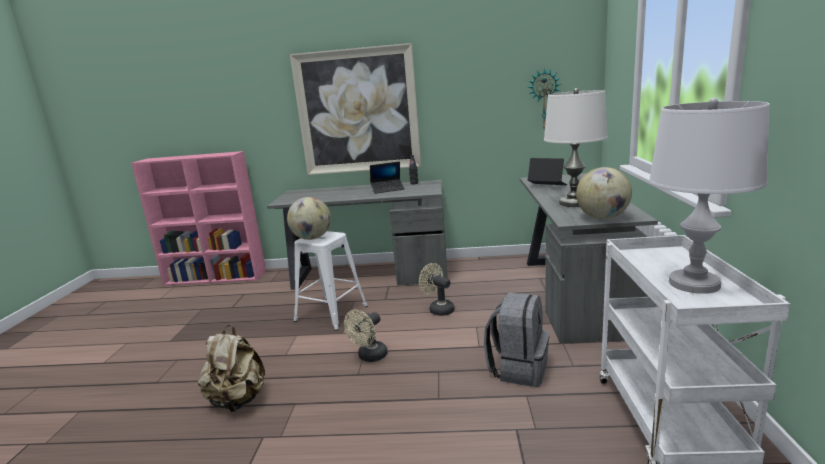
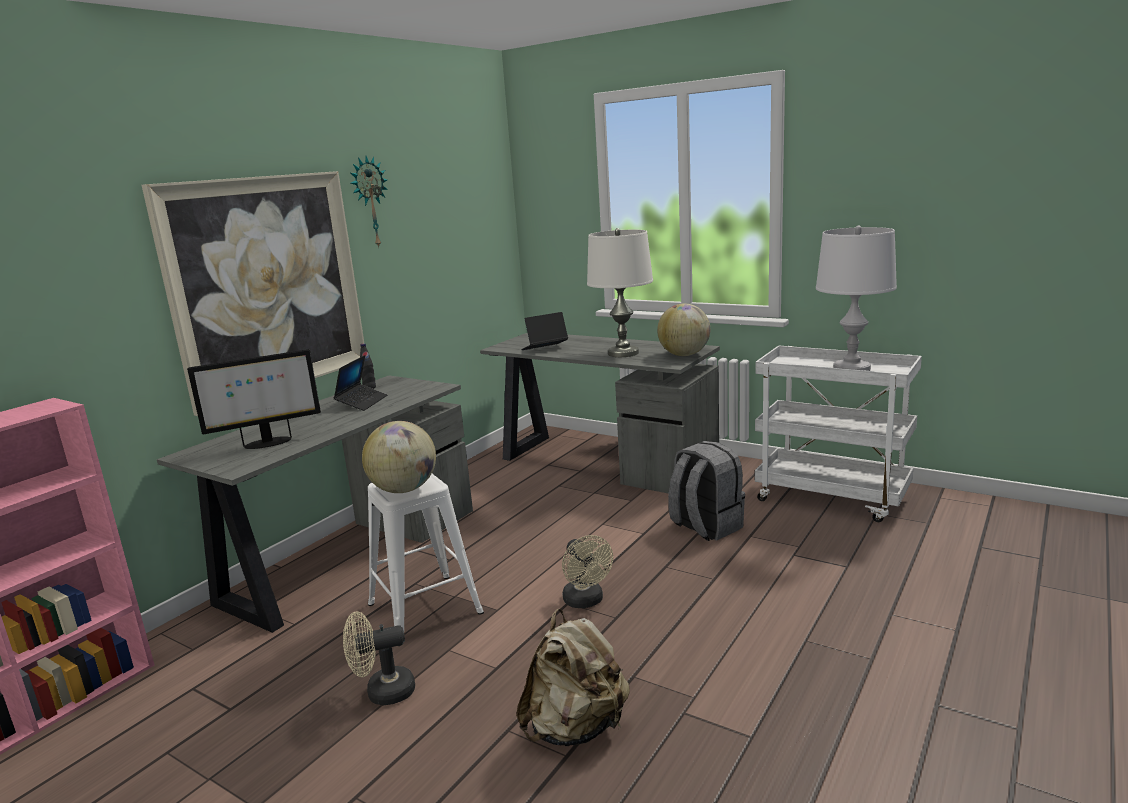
camera: 60 degrees left, 0 degrees up
beige fan [419,263,455,316] -> beige fan moved to [343,612,415,705]
wall clock [528,68,561,129] -> wall clock moved to [351,156,388,247]
none -> monitor [187,349,321,449]

